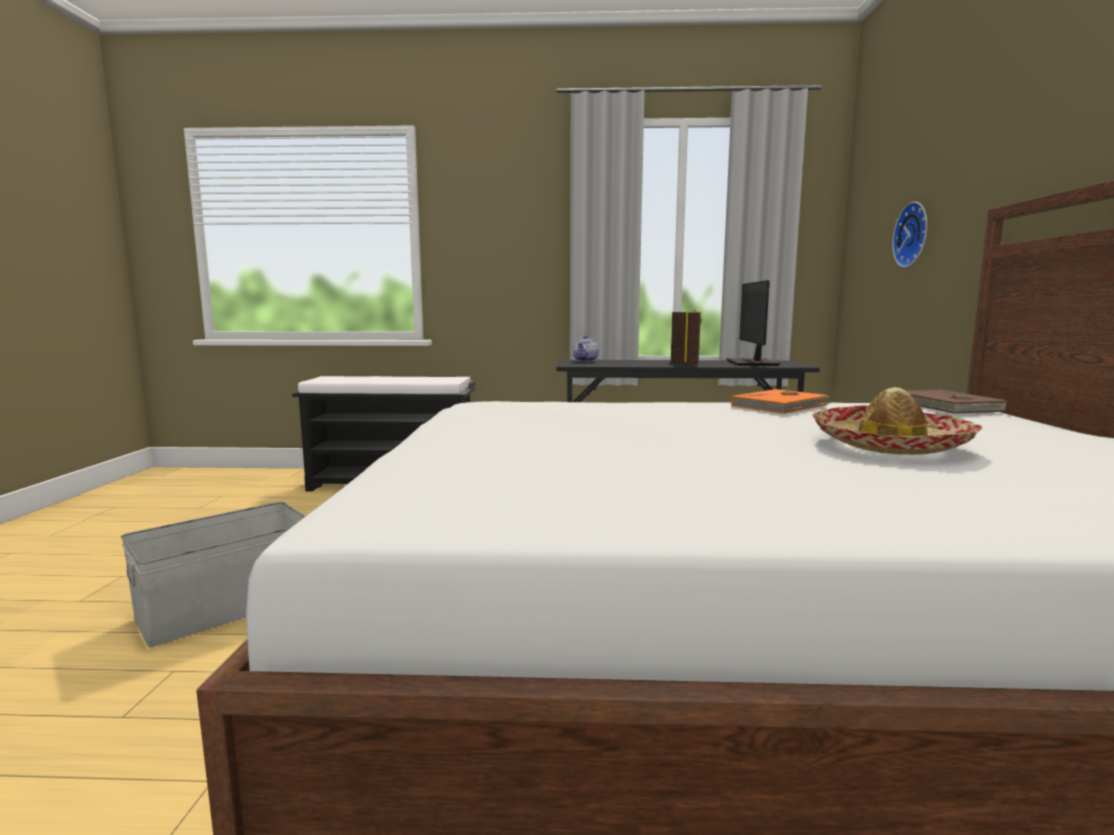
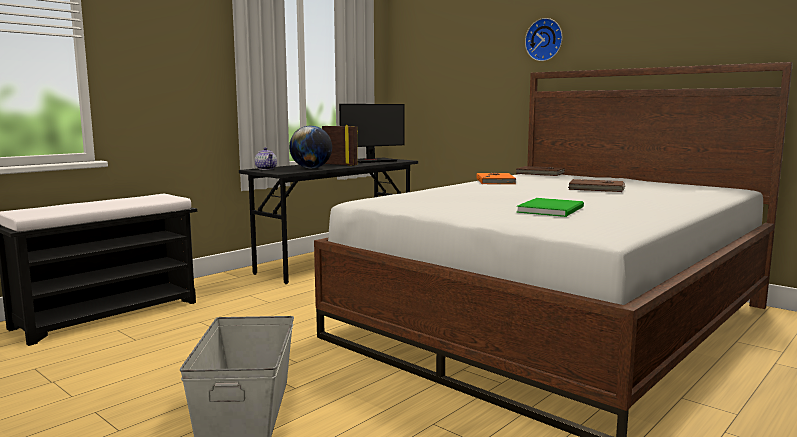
camera: 50 degrees left, 0 degrees up
monitor [726,280,780,366] -> monitor turned 75 degrees counterclockwise [339,104,405,163]
hat [813,387,983,455] -> brown book [568,179,625,192]
wall clock [892,202,927,267] -> wall clock moved to [525,18,563,61]
none -> globe [289,125,332,169]
none -> green book [517,198,584,217]

